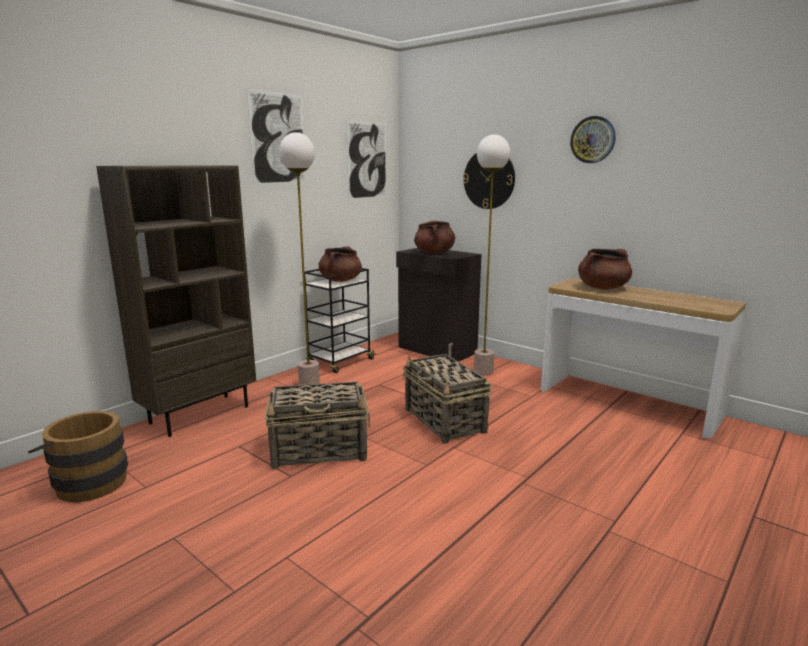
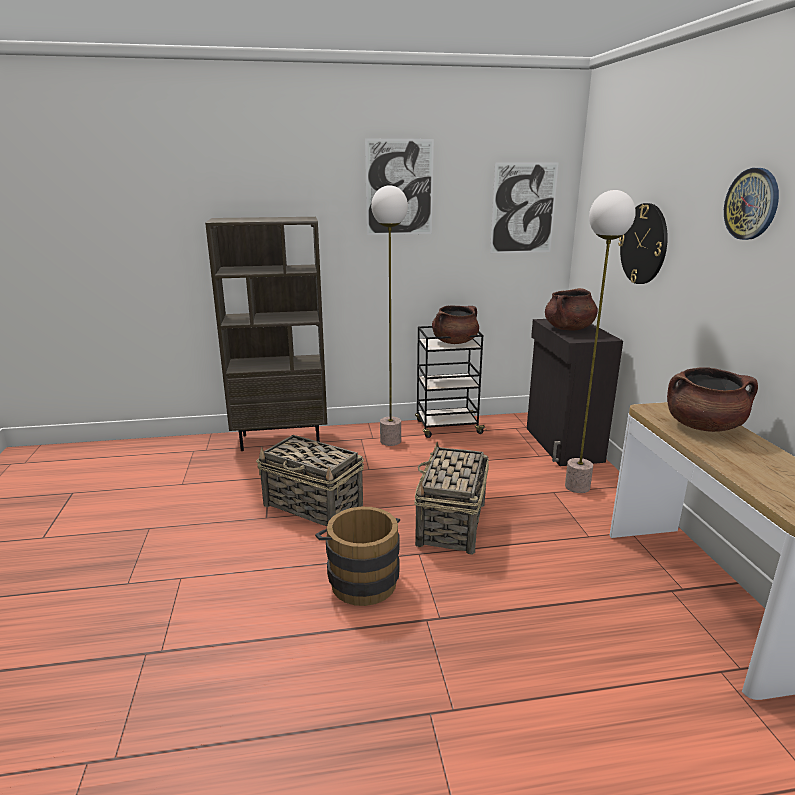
camera: 40 degrees right, 5 degrees up
brown bucket [28,411,128,502] -> brown bucket moved to [315,507,400,606]

